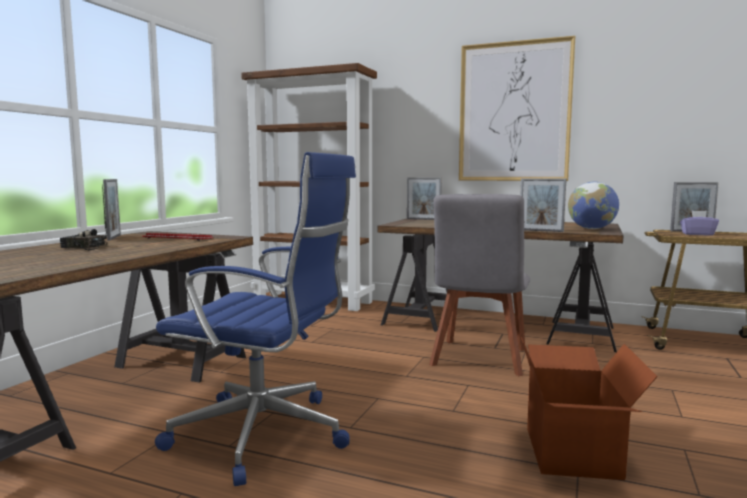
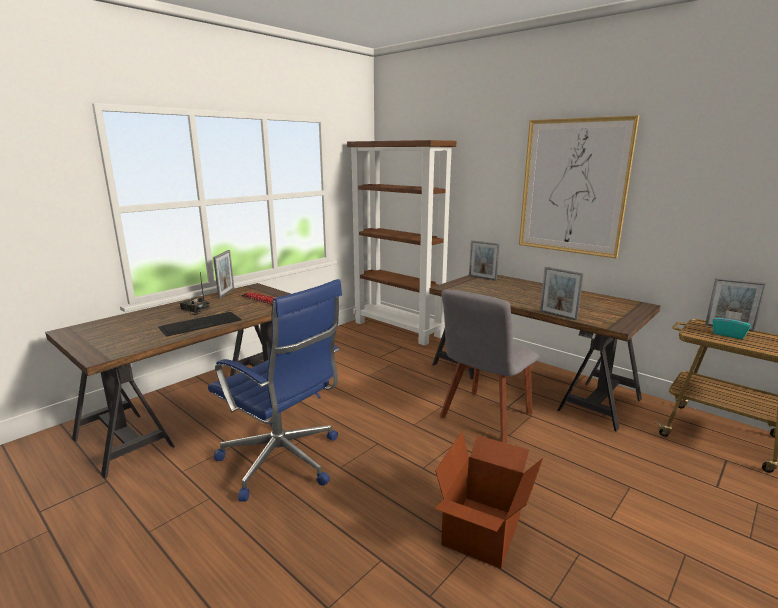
camera: 20 degrees right, 10 degrees up
globe [568,182,619,229] -> none
purple tissue box [680,211,719,236] -> turquoise tissue box [713,310,751,339]
none -> keyboard [158,312,242,337]

